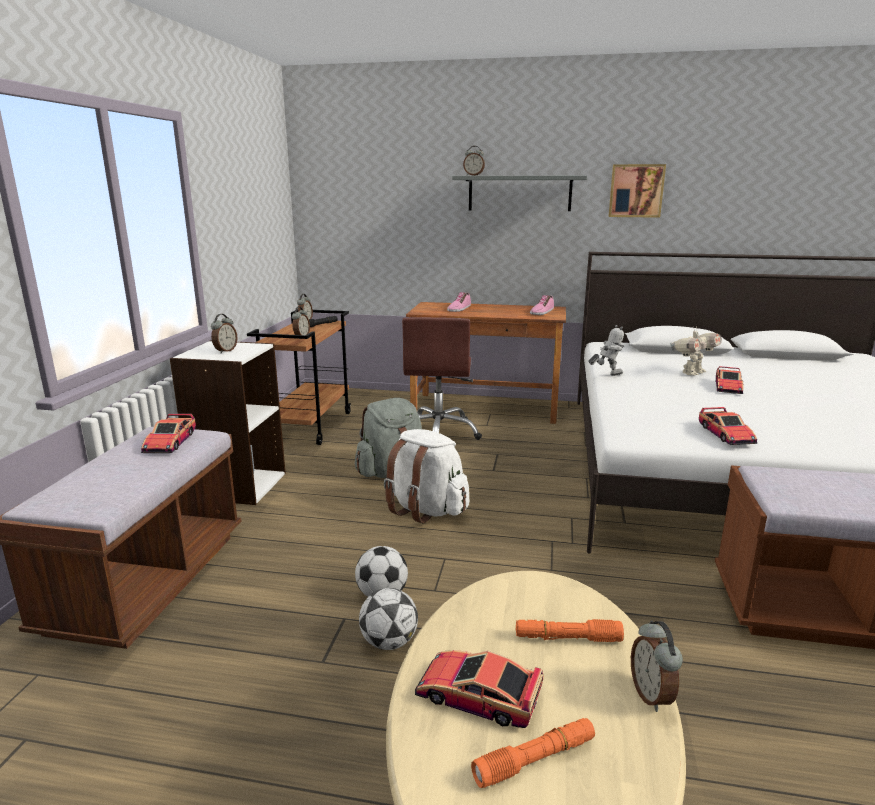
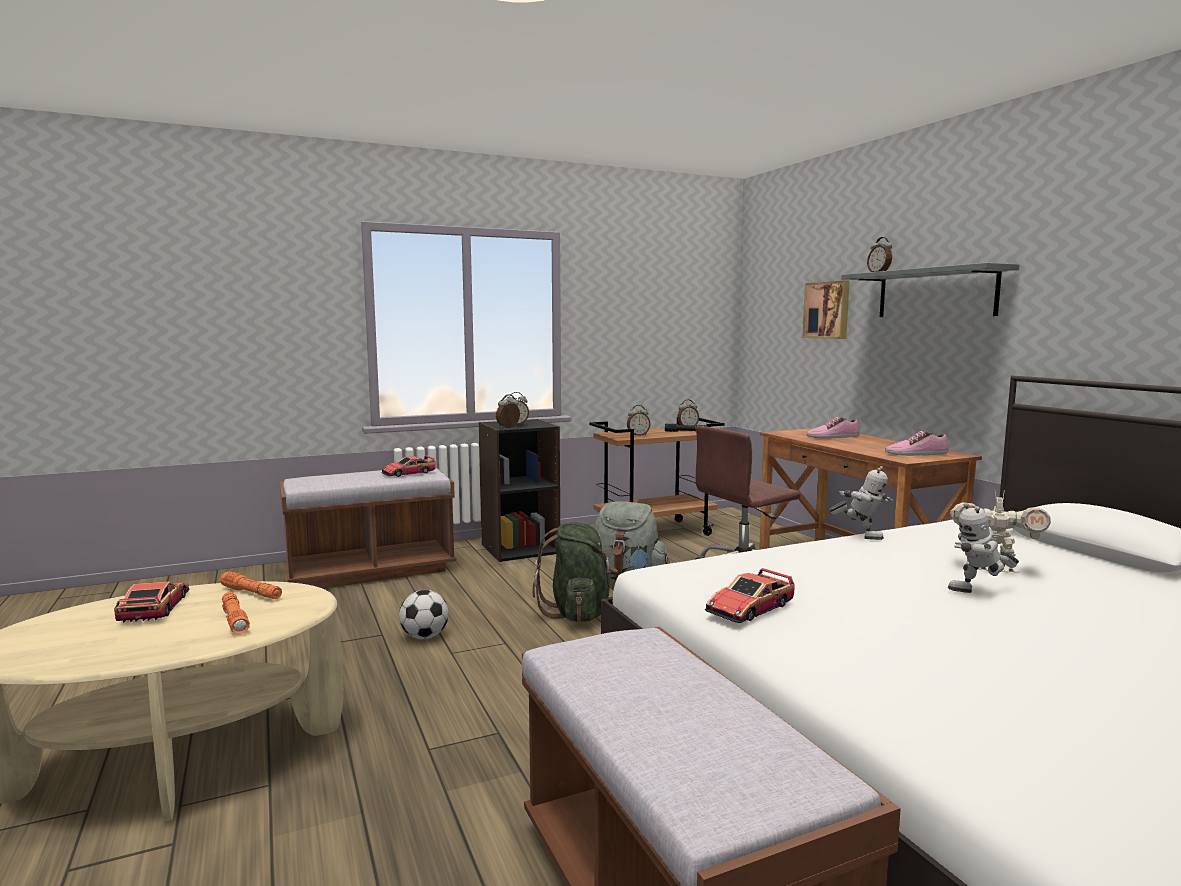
camera: 55 degrees right, 10 degrees down
white bookcase [170,340,286,505] -> black bookcase [479,419,560,562]
football [359,588,418,650] -> none
white backpack [384,429,469,523] -> green backpack [532,522,618,622]
orange flashlight [471,718,595,788] -> orange flashlight moved to [220,572,282,599]
picture [608,164,666,218] -> picture moved to [802,280,850,339]
alarm clock [631,620,683,712] -> alarm clock moved to [496,394,520,428]
toy car [716,366,743,394] -> toy robot [948,503,1019,593]

